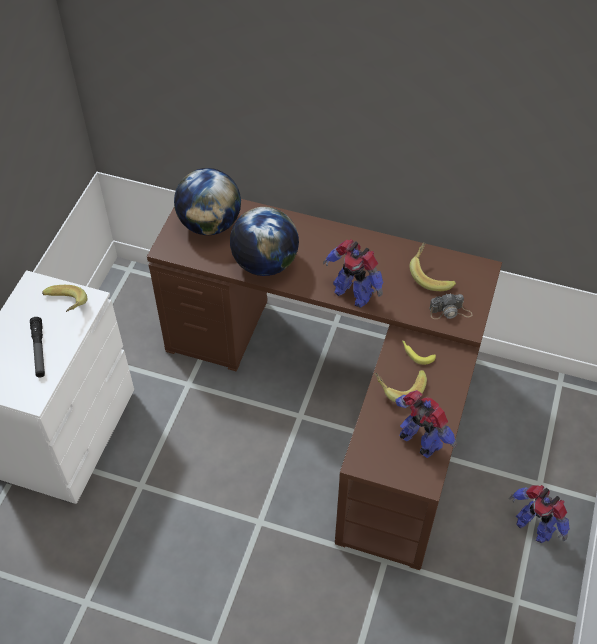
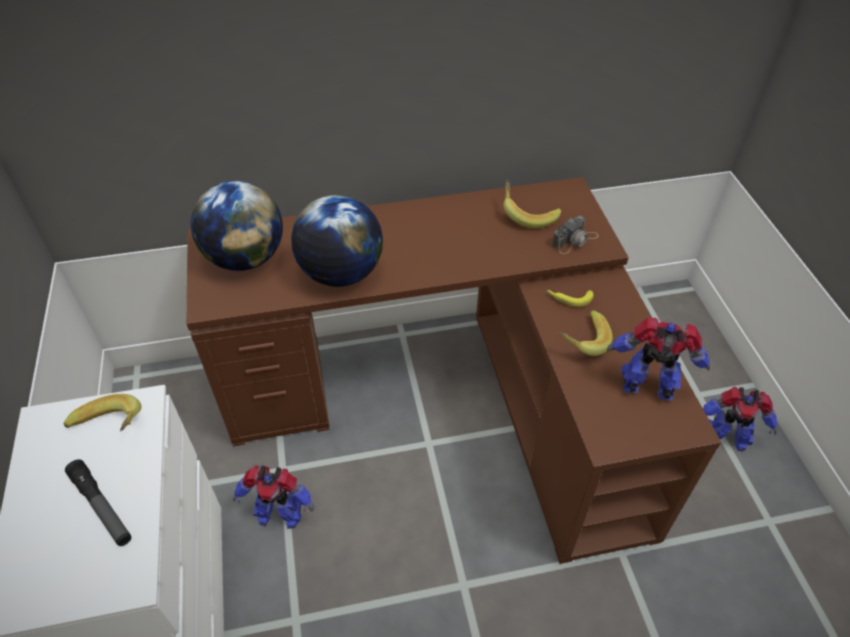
camera: 30 degrees left, 5 degrees down
toy robot [323,239,383,308] -> toy robot moved to [233,465,315,529]

